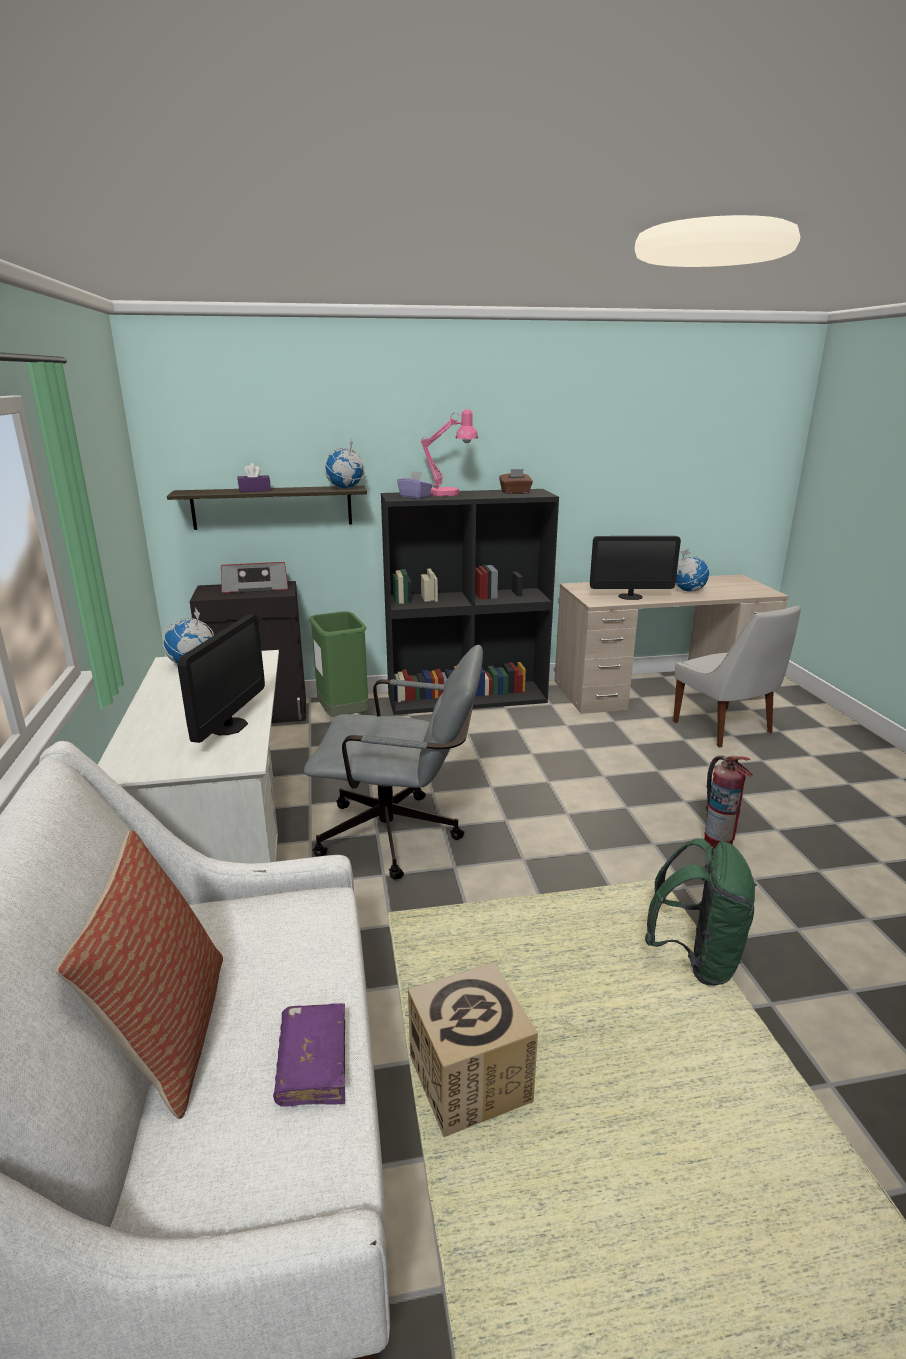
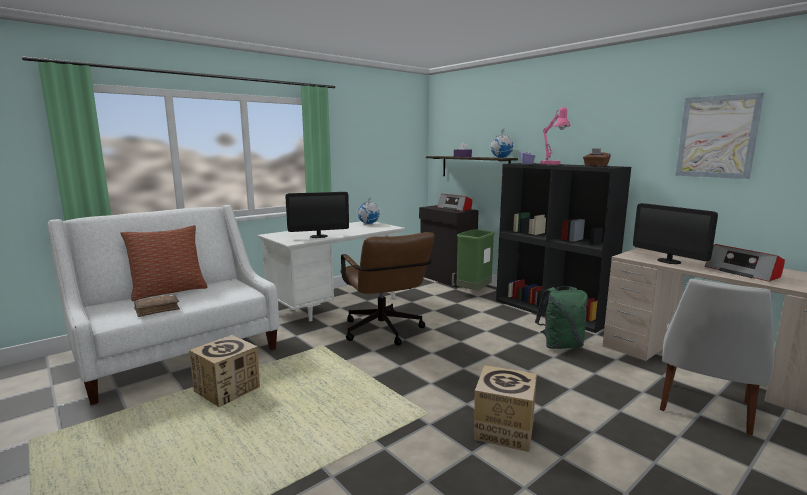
camera: 60 degrees right, 10 degrees down
purple book [273,1003,345,1107] -> brown book [134,294,180,317]
grey office chair [304,645,483,880] -> brown office chair [341,232,435,345]
green backpack [645,839,757,986] -> green backpack moved to [535,286,588,349]
globe [675,548,709,592] -> radio [705,244,785,282]
fire extinguisher [704,755,753,849] -> cardboard box [474,365,537,452]
none -> picture [675,93,764,179]

